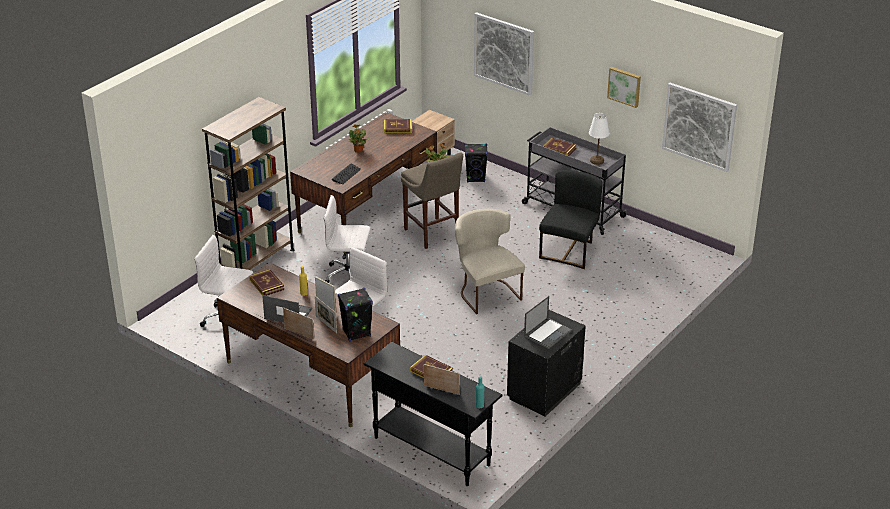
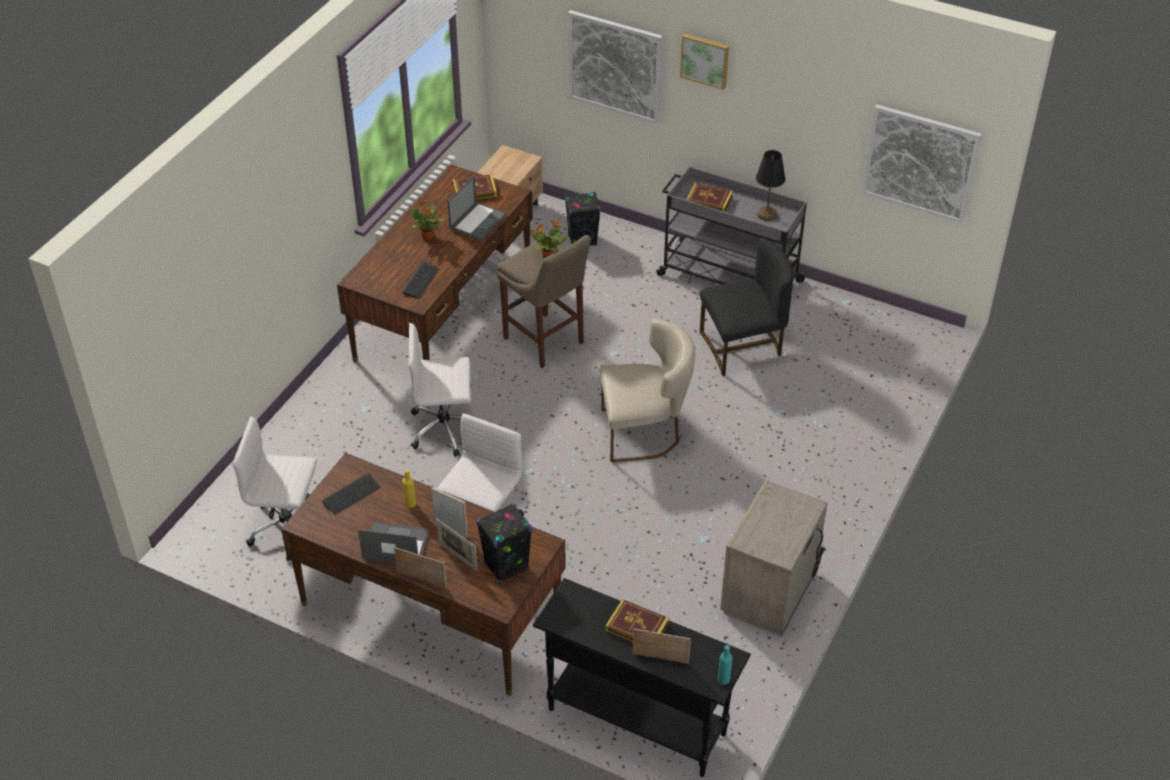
camera: 10 degrees left, 10 degrees up
brown bookcase [202,97,294,270] -> none
book [249,269,284,296] -> keyboard [322,473,380,515]
beige chair [455,209,525,314] -> beige chair turned 120 degrees clockwise [600,319,695,462]
black nightstand [507,310,586,417] -> beige nightstand [720,480,828,637]
laptop [524,296,572,349] -> laptop moved to [447,176,506,241]
black chair [539,170,603,269] -> black chair turned 60 degrees clockwise [700,239,794,376]
white table lamp [589,113,609,165] -> black table lamp [756,150,785,221]
picture [607,67,641,108] -> picture moved to [680,33,729,90]

